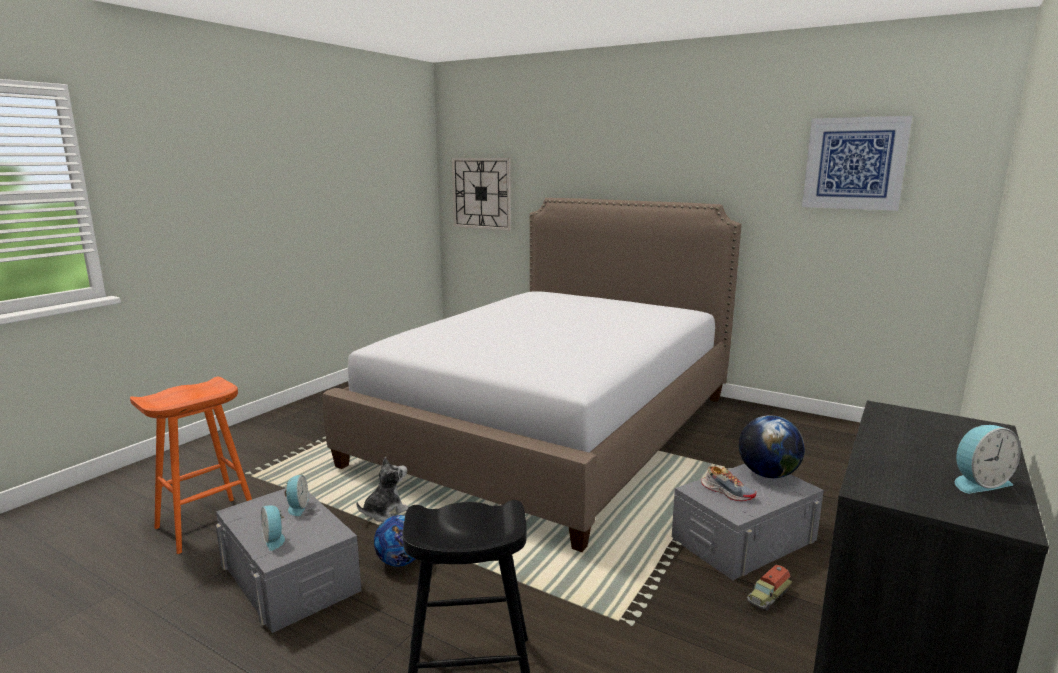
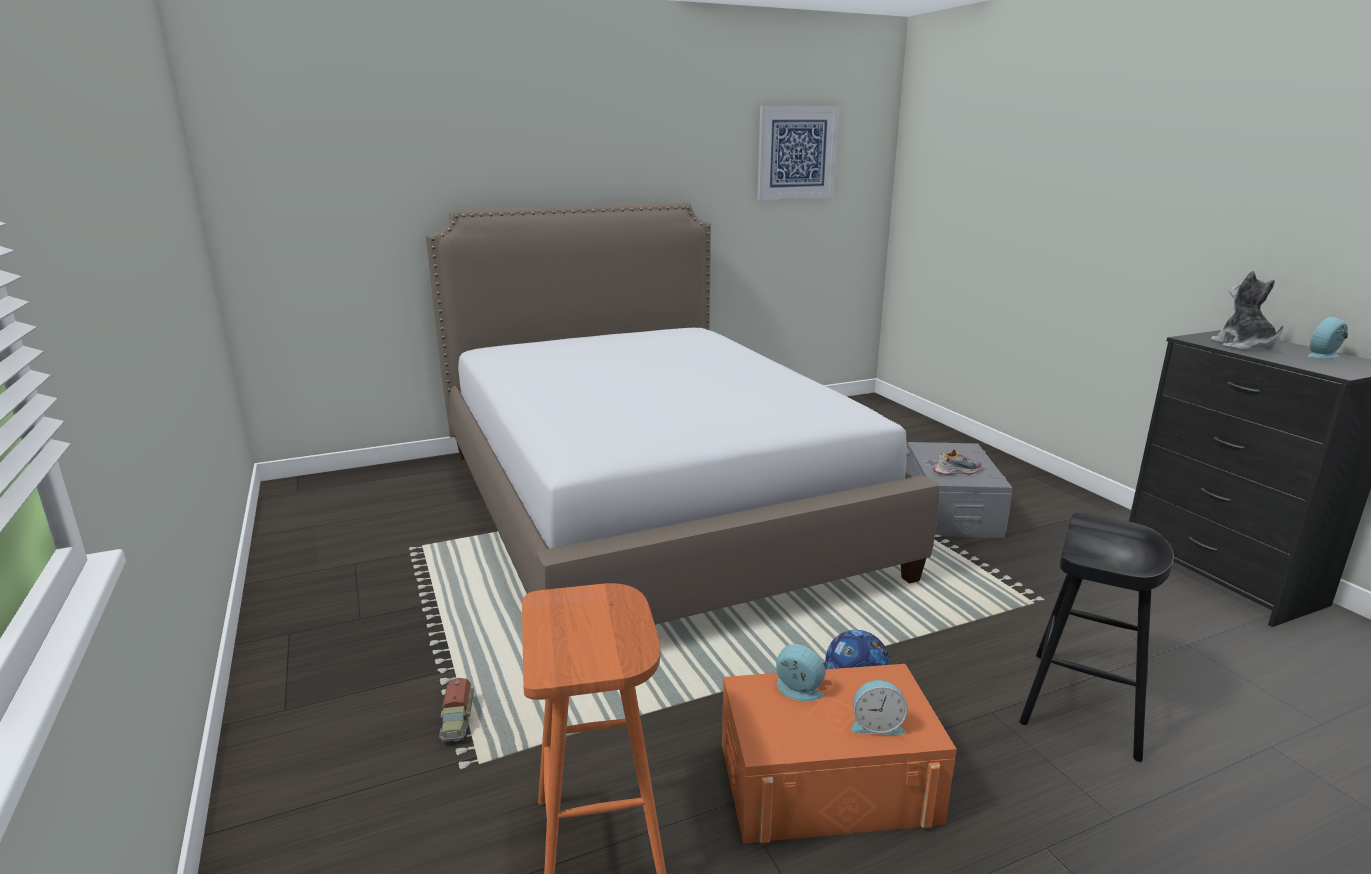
camera: 55 degrees left, 5 degrees up
grey storage box [216,488,362,633] -> orange storage box [722,664,957,844]
plush toy [356,457,409,522] -> plush toy moved to [1210,271,1283,351]
wall clock [452,158,511,231] -> none
globe [739,415,805,478] -> none
toy truck [747,565,792,611] -> toy truck moved to [439,678,474,742]
alarm clock [955,425,1021,493] -> alarm clock turned 135 degrees counterclockwise [1307,317,1348,359]

